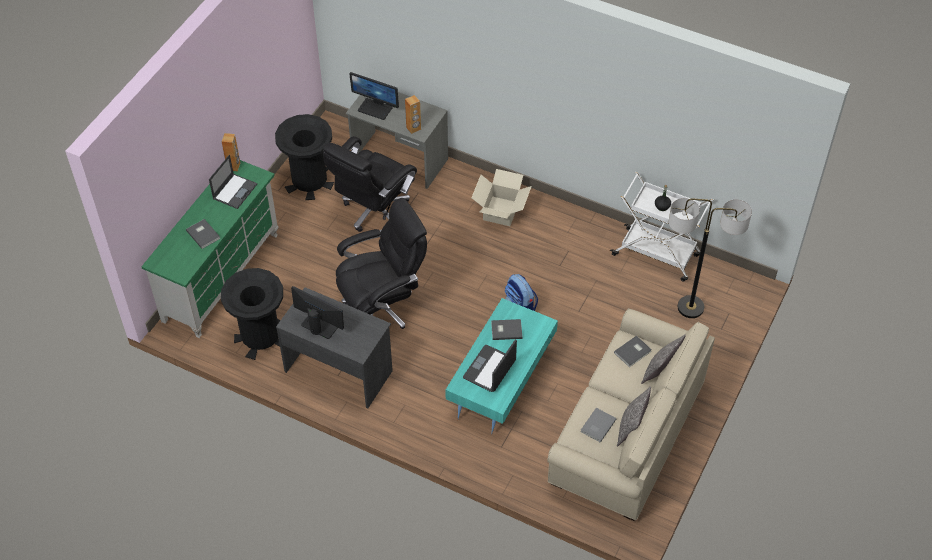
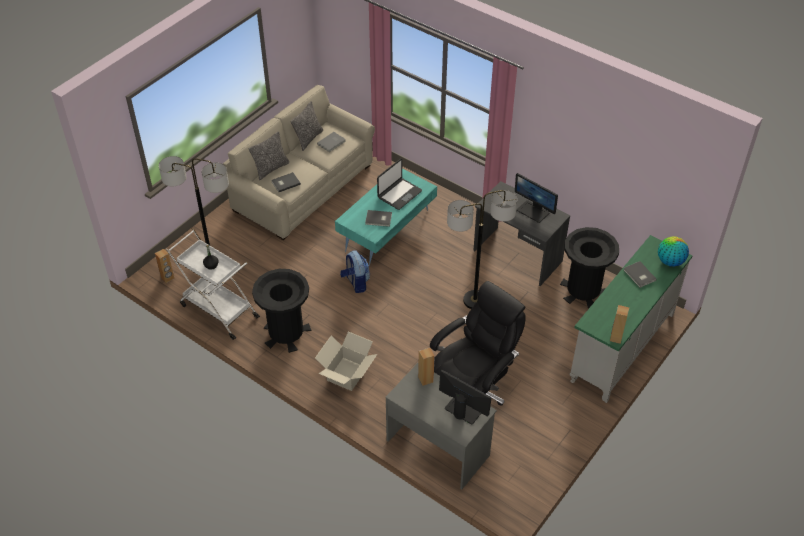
camera: 170 degrees left, 5 degrees down
laptop [209,155,257,209] -> none
black trash can [275,114,334,200] -> black trash can moved to [252,269,311,353]
black office chair [336,198,427,329] -> floor lamp [447,190,517,309]
none -> brown speaker [155,249,175,283]
none -> globe [658,236,689,267]

